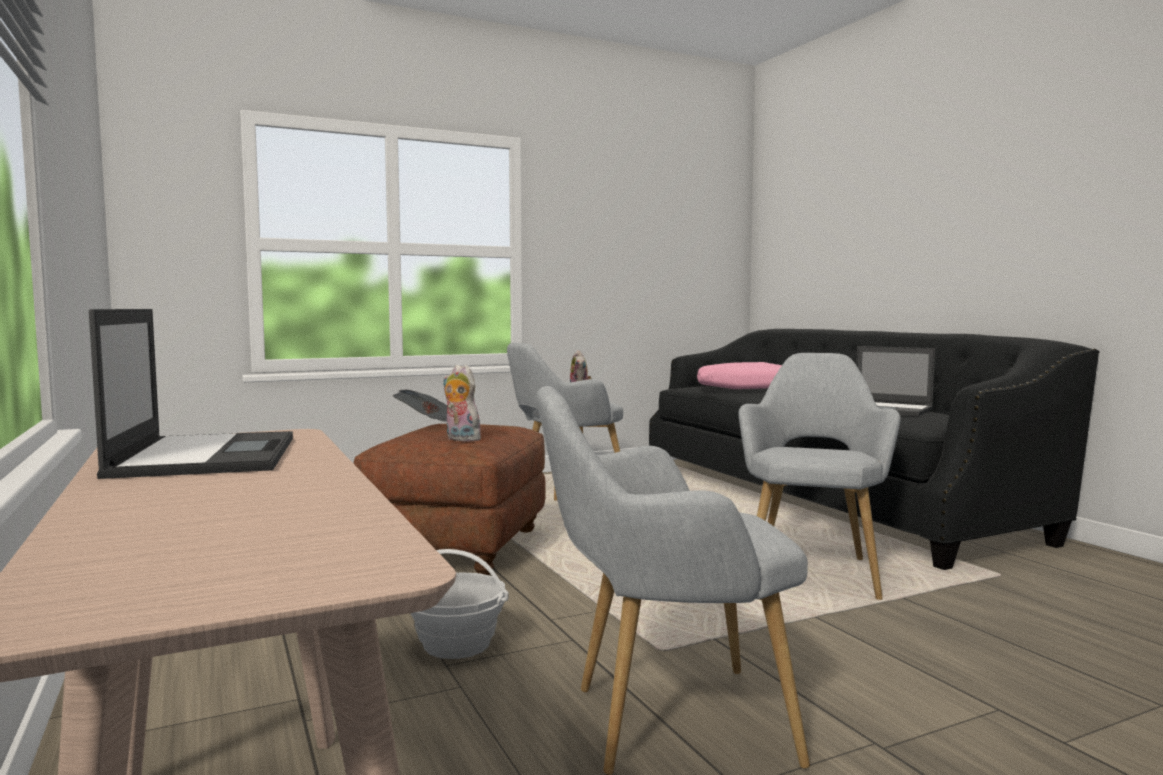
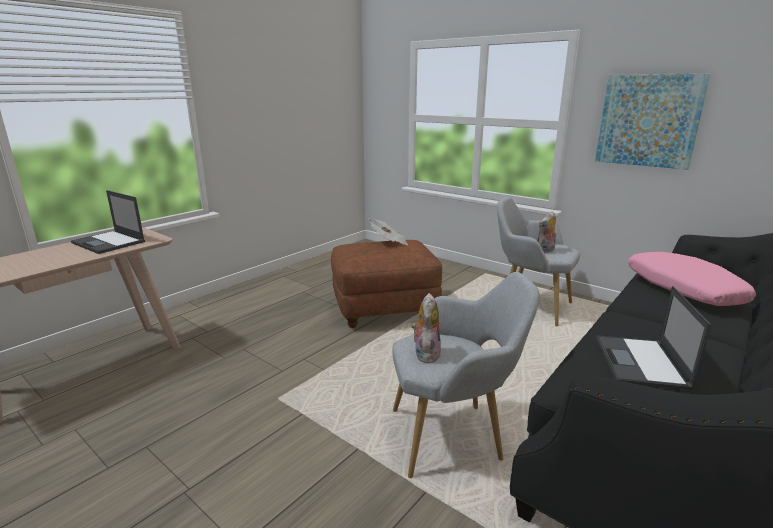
camera: 65 degrees right, 15 degrees up
laptop [89,309,293,479] -> laptop turned 75 degrees clockwise [71,190,145,254]
basket [411,549,509,659] -> none
plush toy [443,365,481,442] -> plush toy moved to [412,293,441,363]
grey armchair [537,386,810,775] -> none
none -> picture [595,73,710,170]

